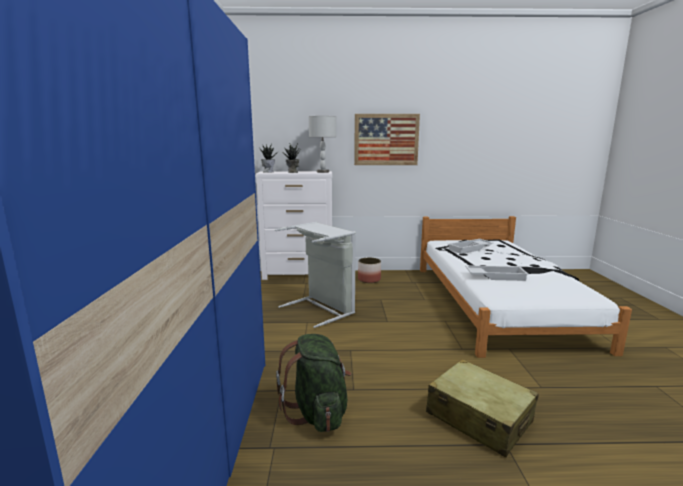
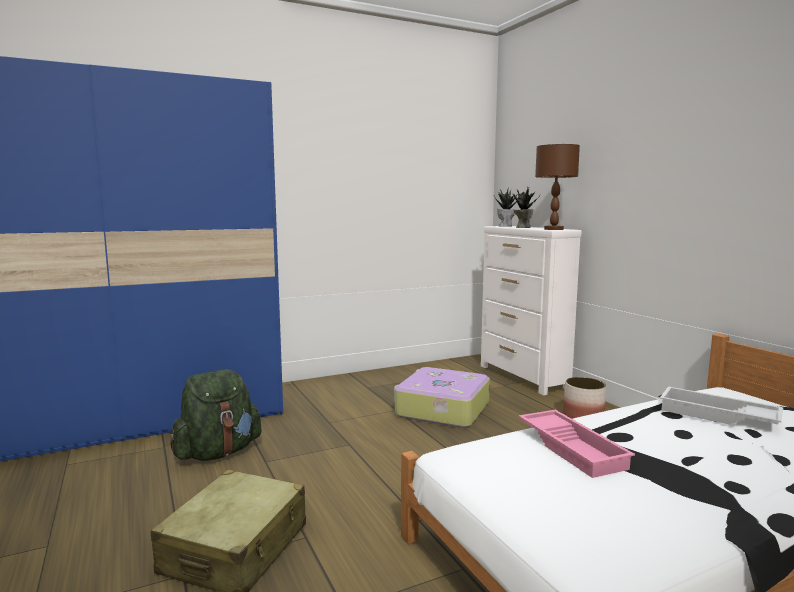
camera: 65 degrees right, 5 degrees down
grey laundry basket [275,222,356,328] -> suitcase [394,367,490,428]
grey table lamp [309,116,336,173] -> brown table lamp [535,144,580,230]
picture [354,114,420,165] -> none
white tray [465,265,529,281] -> pink tray [519,410,635,478]

